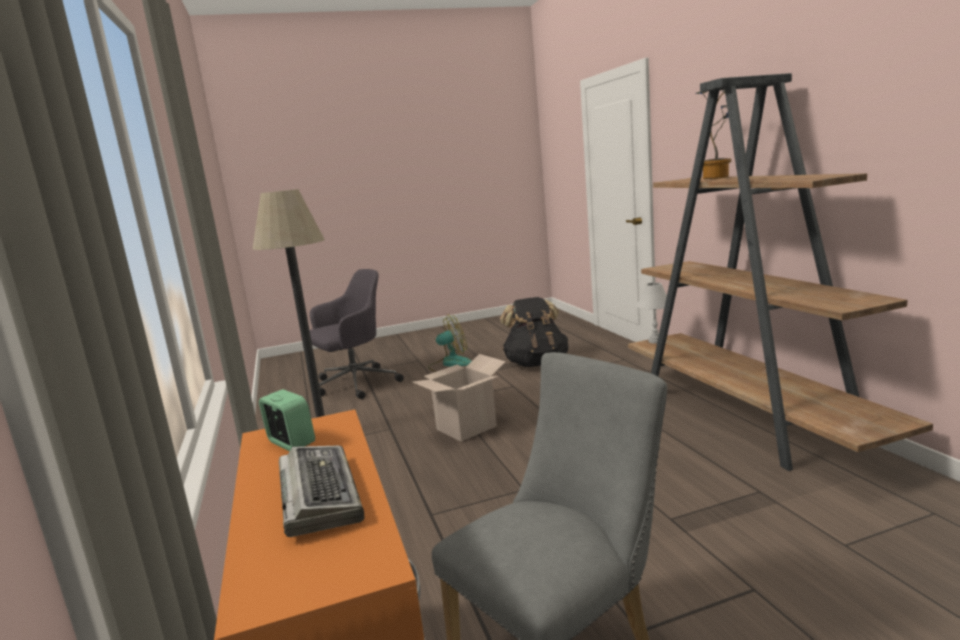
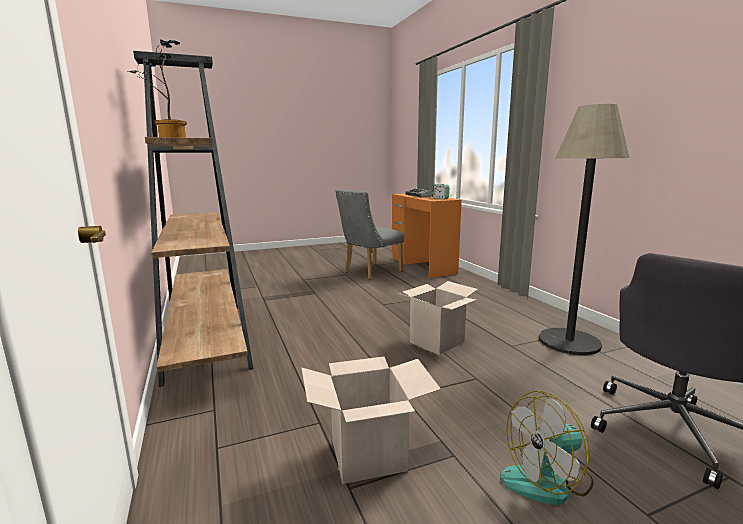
camera: 175 degrees right, 0 degrees up
black backpack [500,297,568,367] -> cardboard box [301,357,441,484]
white table lamp [636,283,667,344] -> none

